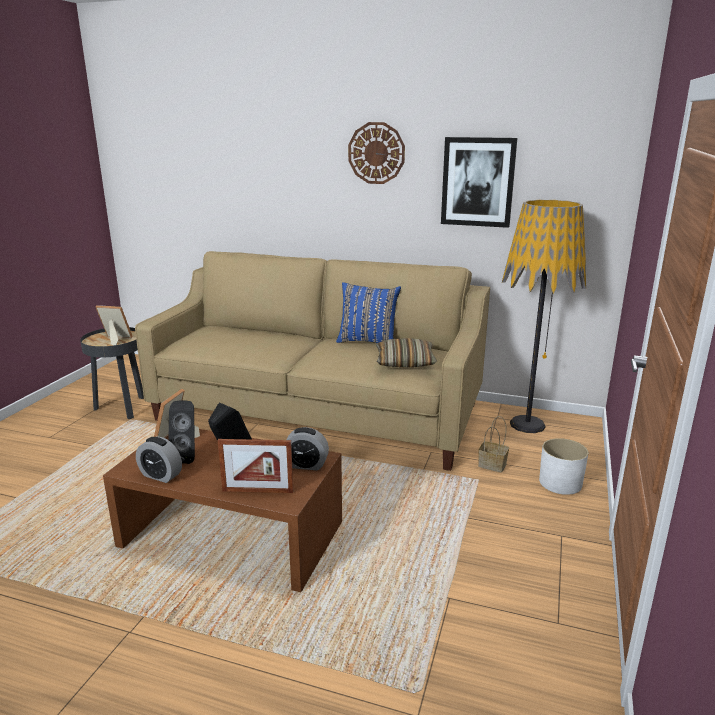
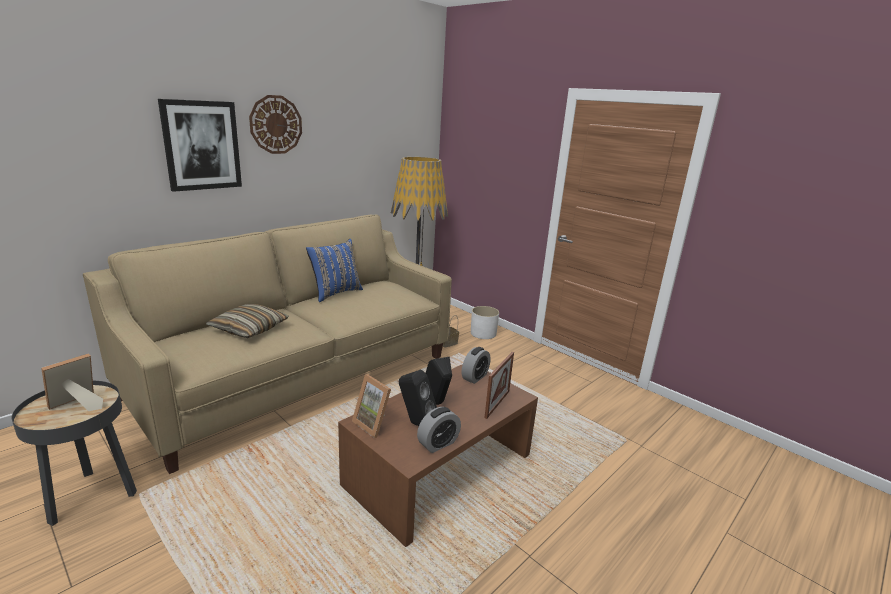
camera: 65 degrees left, 0 degrees up
pillow [376,338,437,367] -> pillow moved to [206,304,289,338]
picture [441,137,517,228] -> picture moved to [158,99,242,192]

